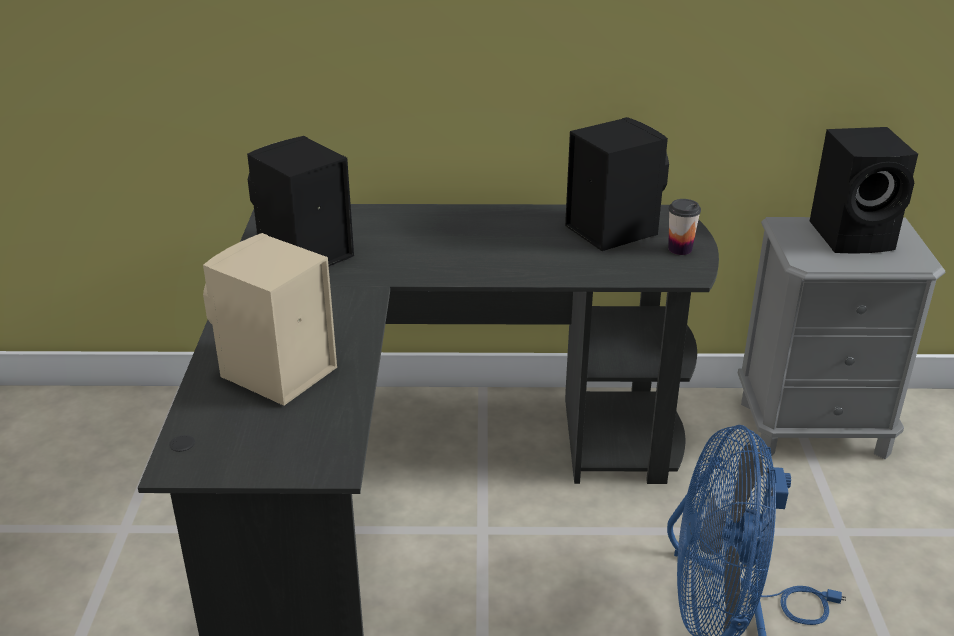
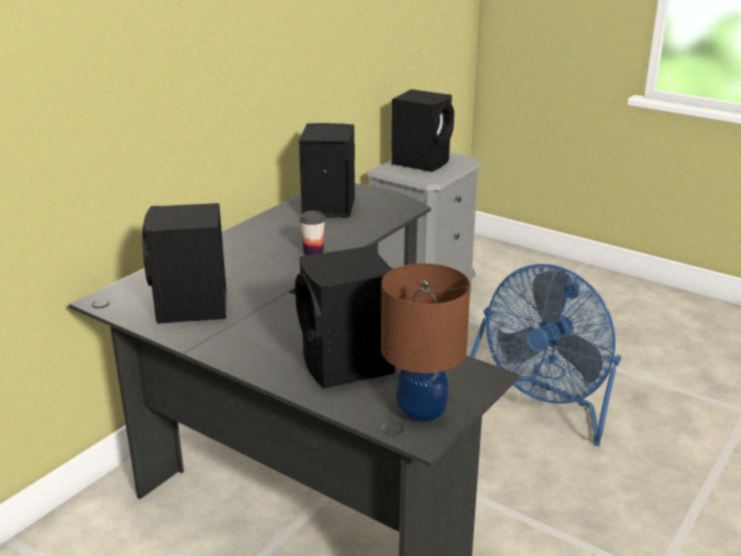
camera: 55 degrees left, 5 degrees down
beige speaker [203,233,337,406] -> black speaker [295,246,395,388]
cup [668,199,701,255] -> cup moved to [299,211,326,256]
none -> brown table lamp [381,263,470,422]

